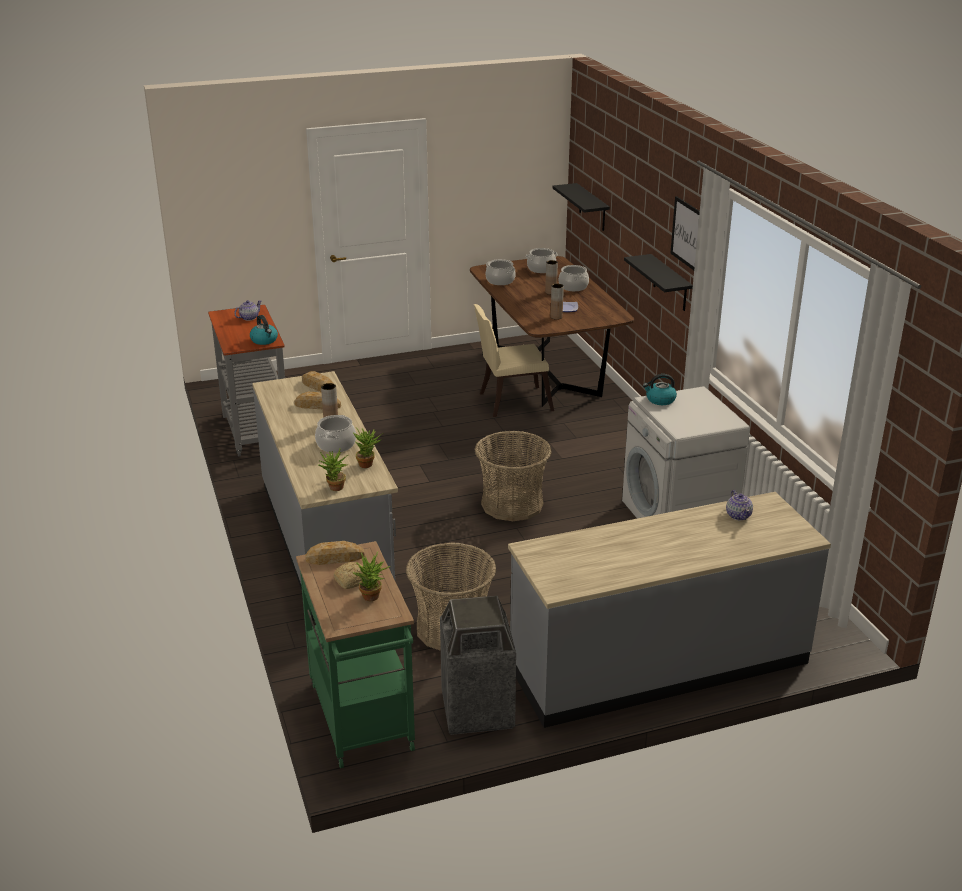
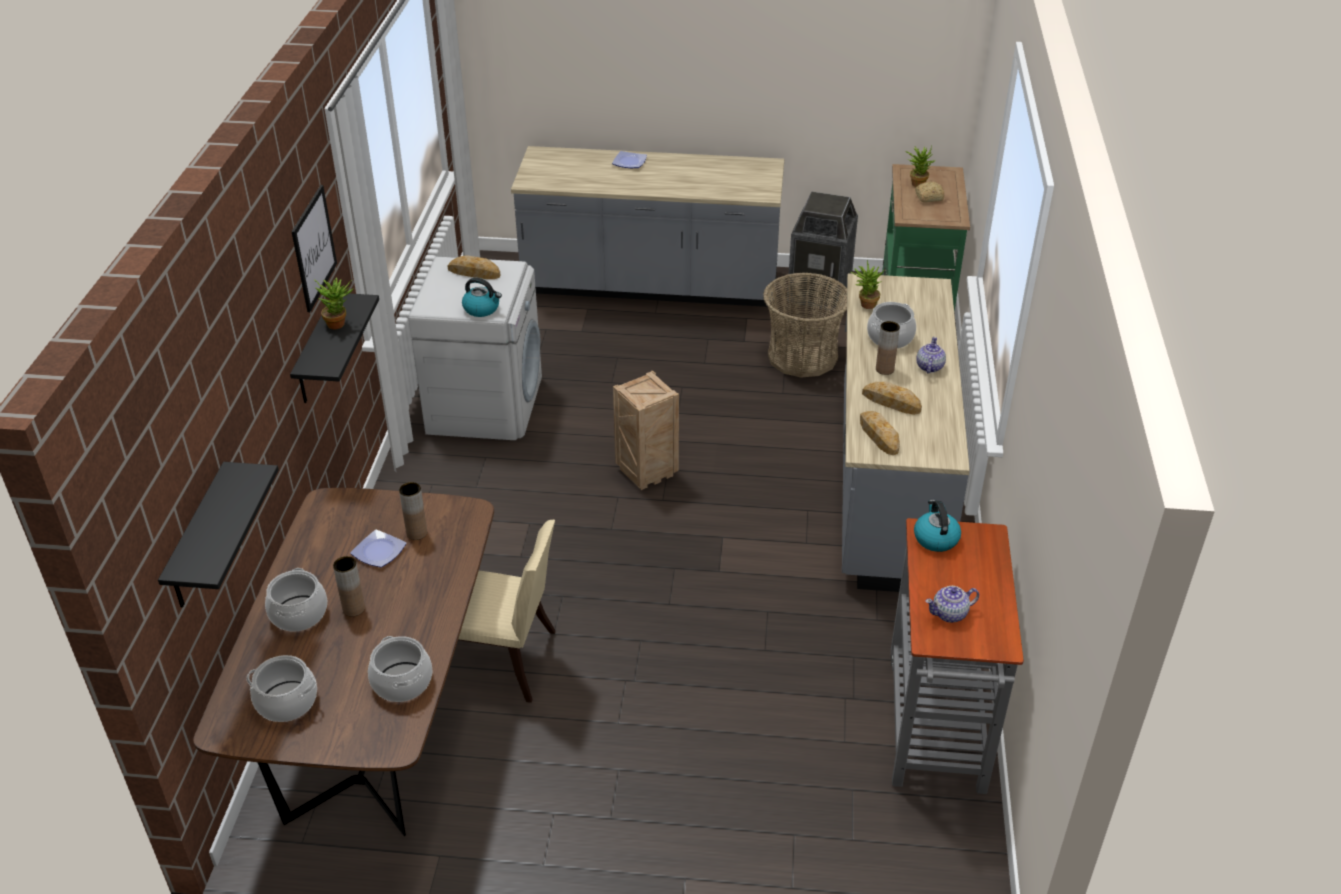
camera: 155 degrees left, 10 degrees up
bread [306,541,365,565] -> bread moved to [447,255,501,279]
potted plant [318,448,348,491] -> potted plant moved to [314,277,354,329]
basket [475,431,552,521] -> crate [613,371,679,490]
teapot [726,490,753,520] -> teapot moved to [917,337,946,374]
none -> plate [612,151,647,168]

